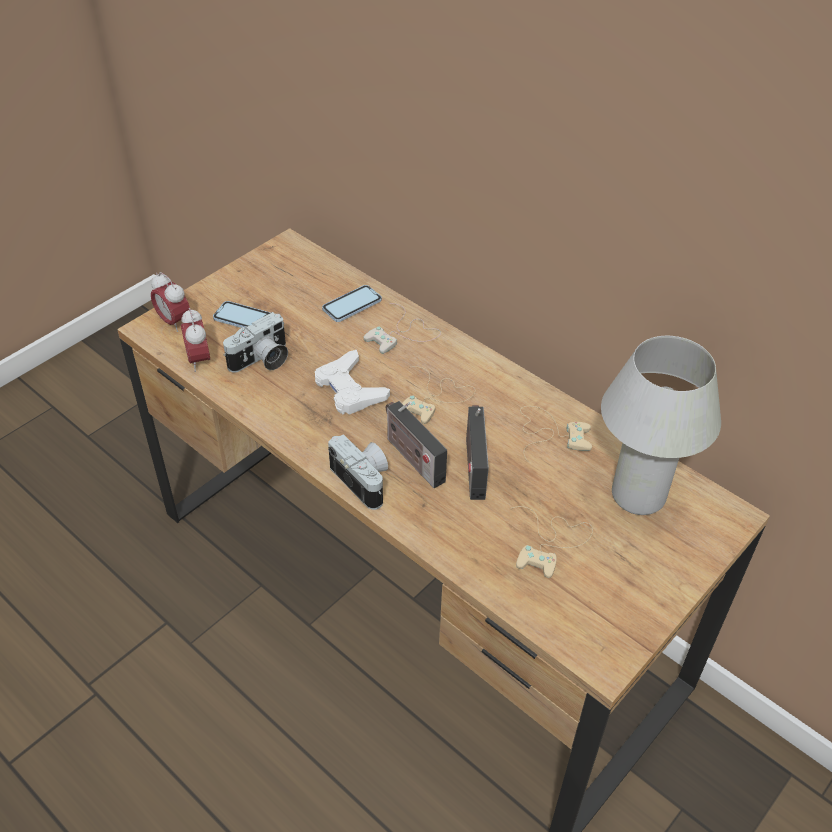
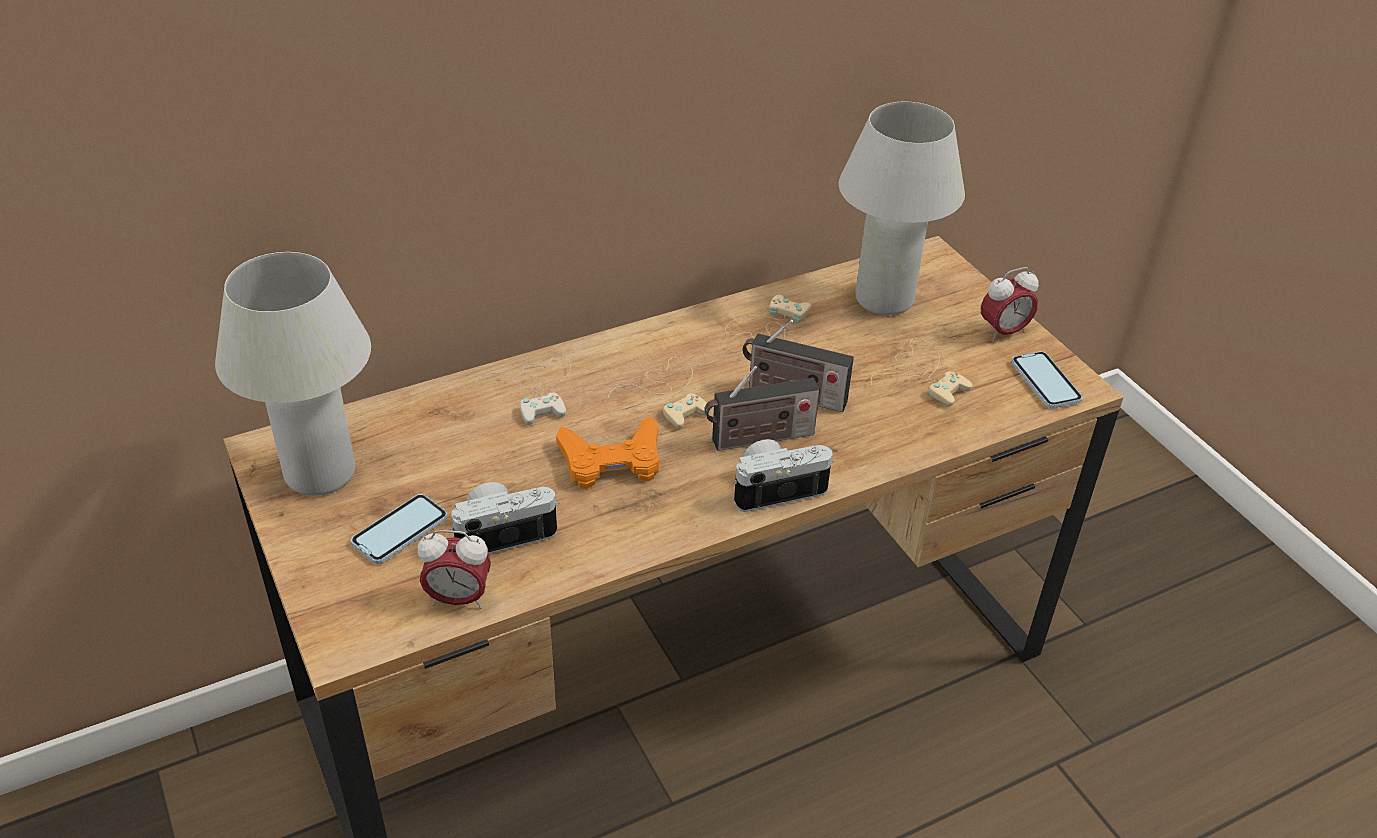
camera: 70 degrees left, 5 degrees down
alarm clock [151,272,190,332] -> alarm clock moved to [981,267,1039,342]
camera [223,312,288,373] -> camera turned 90 degrees counterclockwise [449,482,560,554]
white game controller [315,350,390,415] -> orange game controller [556,417,659,489]
phone [322,285,382,322] -> phone moved to [1011,351,1083,408]
none -> white table lamp [215,252,371,496]

